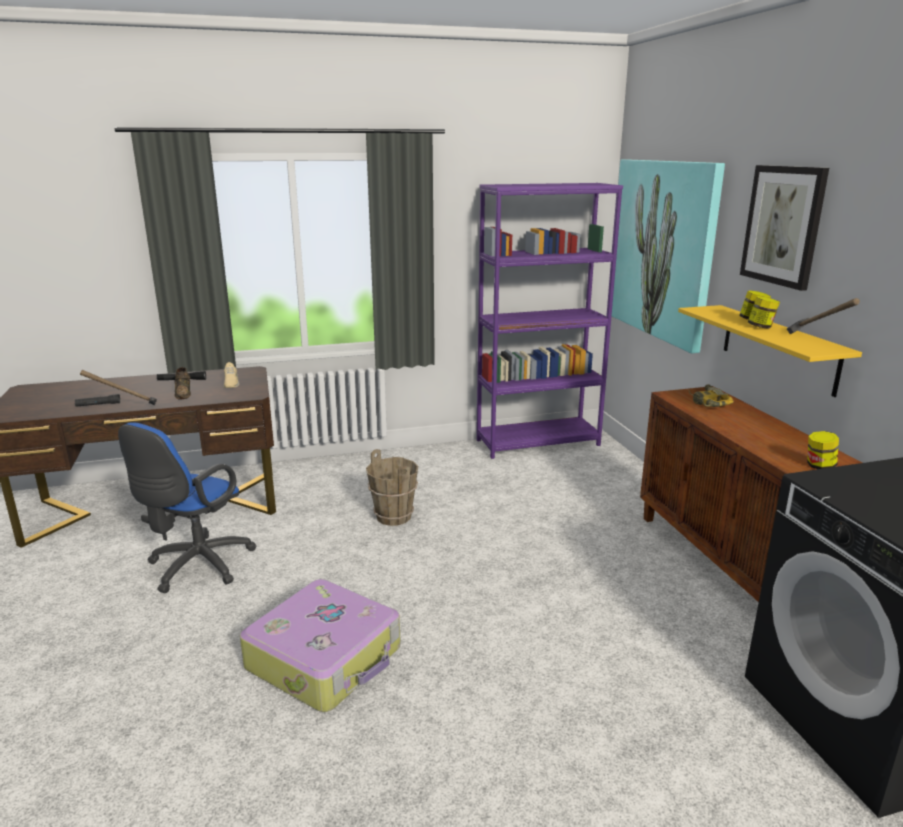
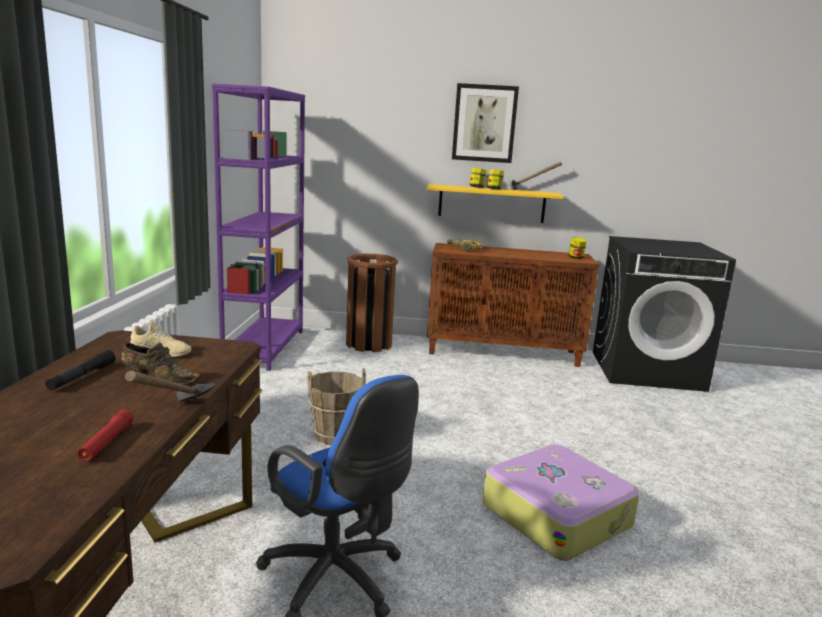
camera: 70 degrees left, 5 degrees down
black flashlight [75,394,120,407] -> red flashlight [77,410,134,462]
picture [612,160,725,353] -> none
none -> brown trash can [346,254,398,352]

